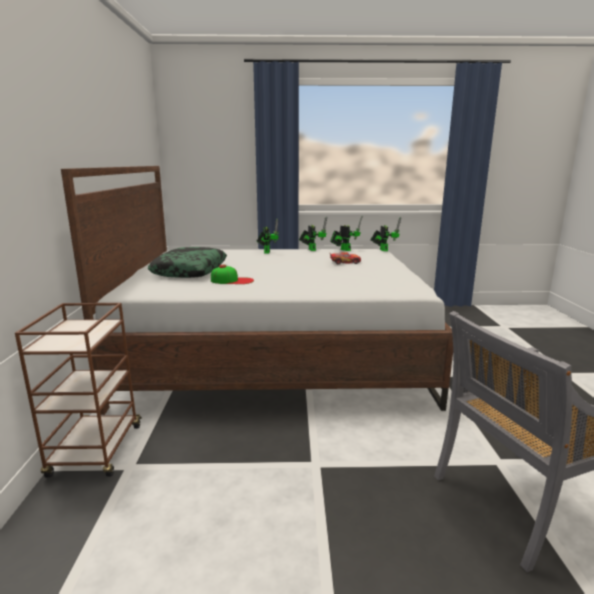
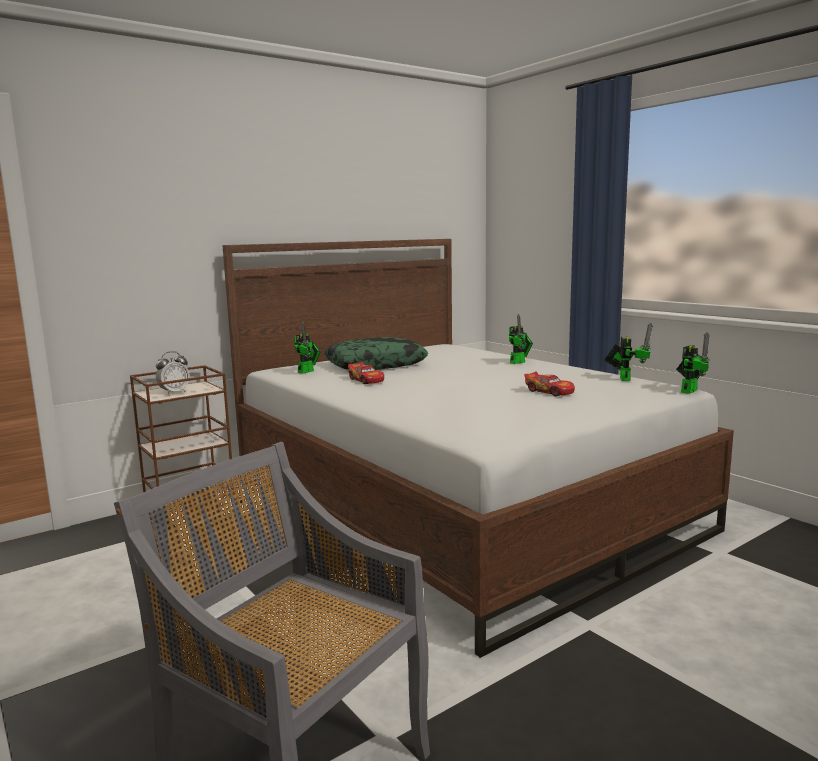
camera: 55 degrees right, 5 degrees down
cap [211,265,254,284] -> toy car [348,362,384,384]
toy robot [299,216,327,251] -> toy robot moved to [294,322,321,374]
none -> alarm clock [156,351,190,395]

